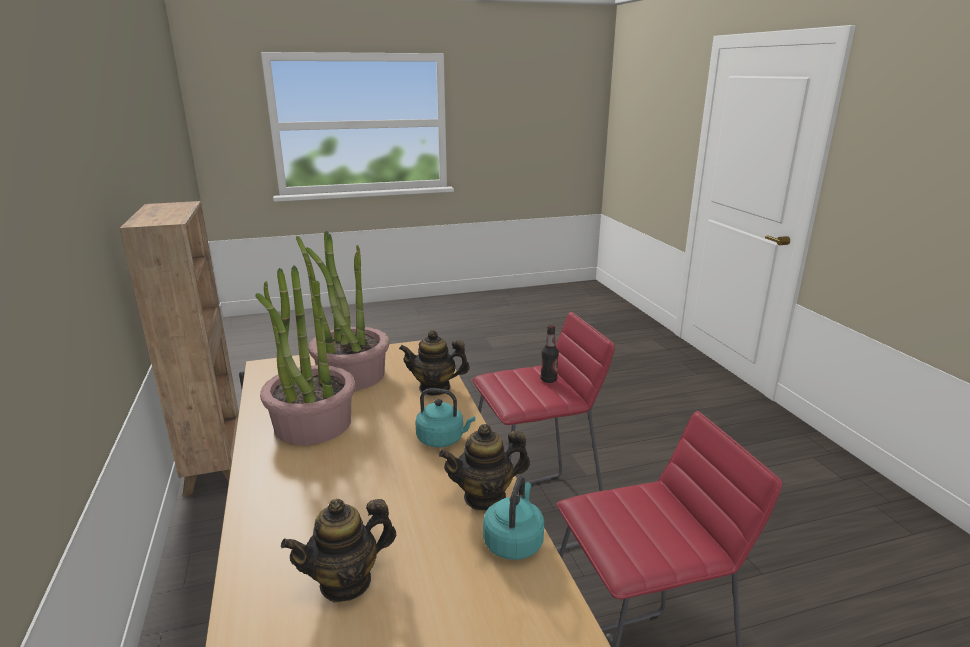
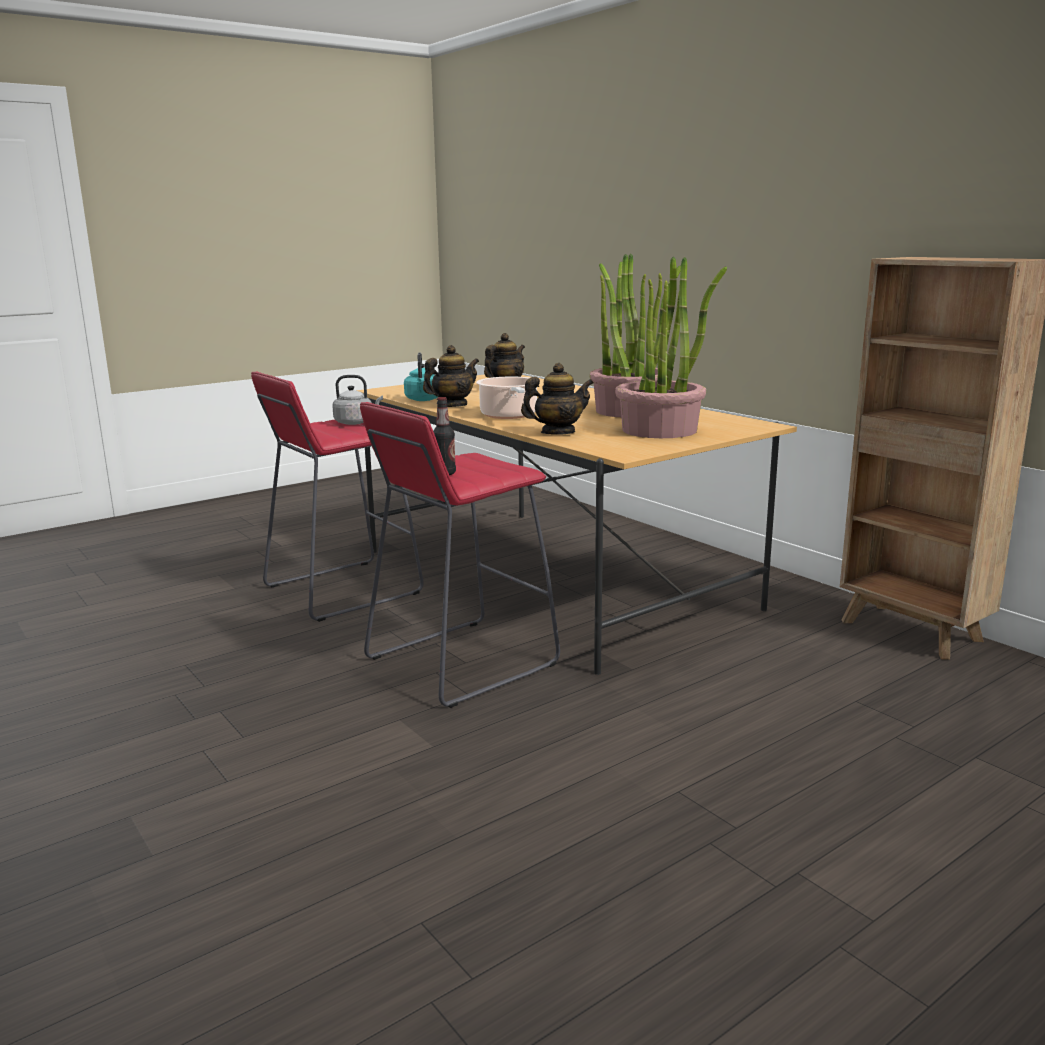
camera: 160 degrees right, 5 degrees down
turquoise kettle [415,388,475,448] -> cooking pot [476,377,537,419]
none -> grey kettle [332,375,383,425]

